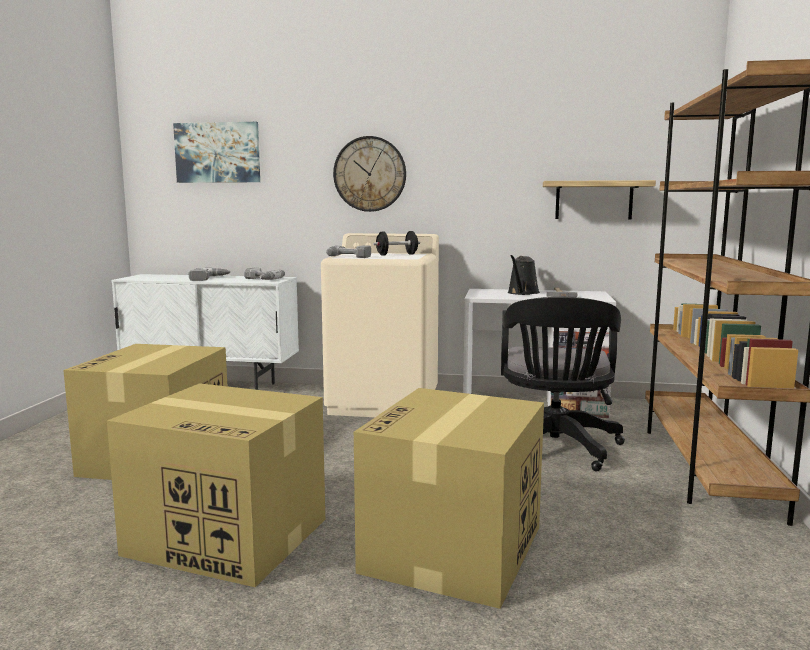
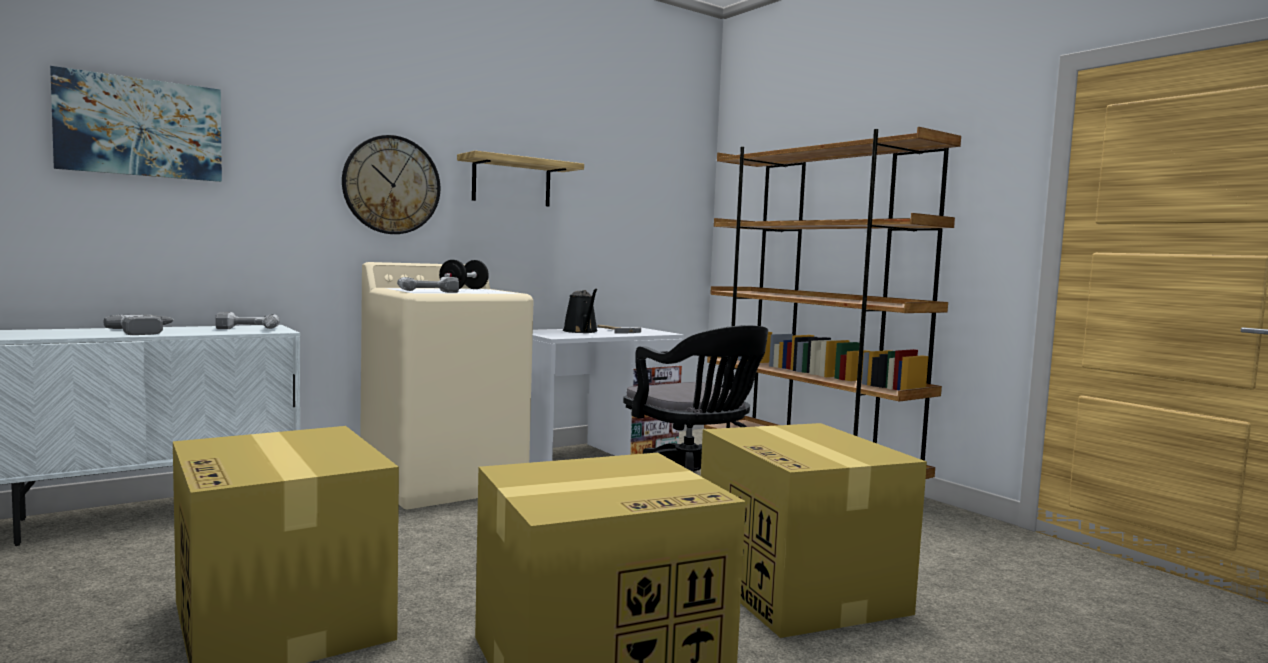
camera: 45 degrees left, 5 degrees down
shelf [543,180,656,219] -> shelf moved to [457,151,584,207]

